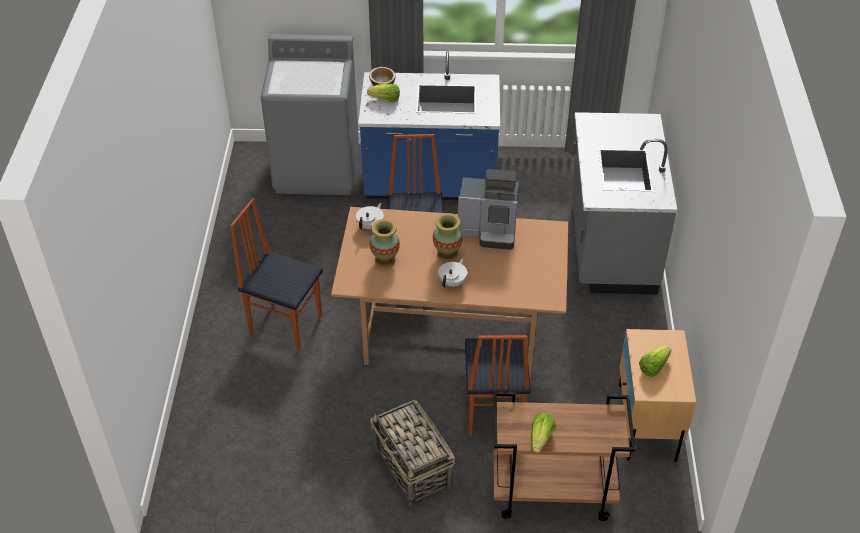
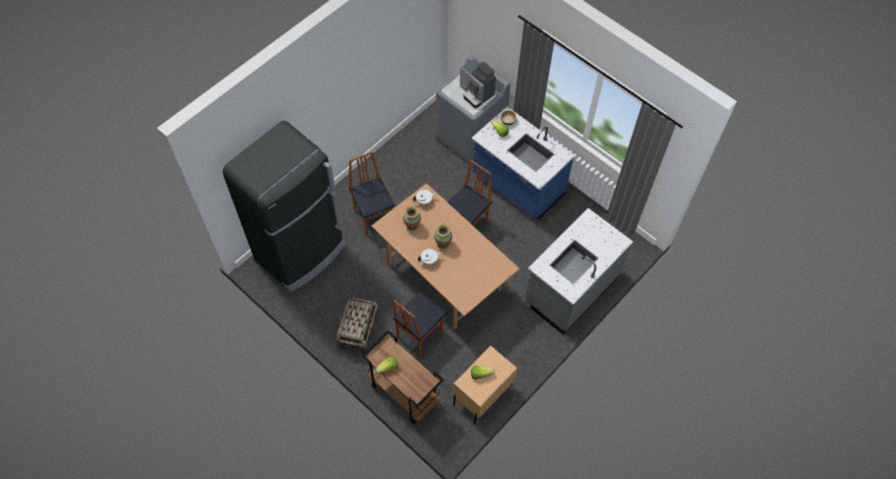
camera: 40 degrees right, 15 degrees up
coffee machine [458,169,519,250] -> coffee machine moved to [460,58,496,108]
none -> black fridge [223,121,345,292]

